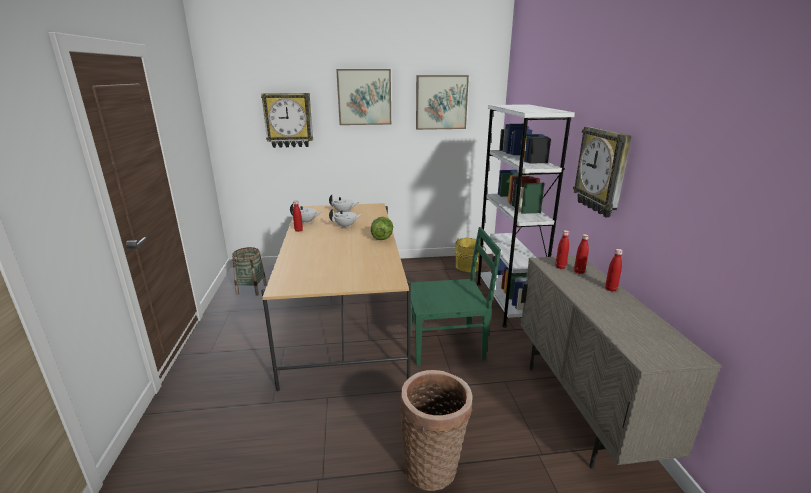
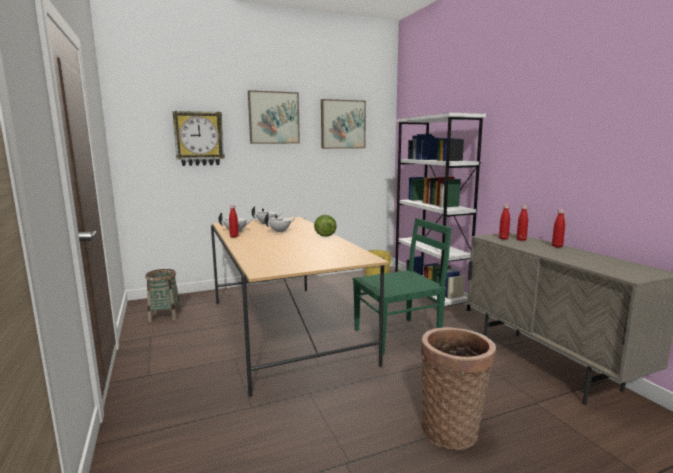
camera: 15 degrees left, 10 degrees down
wall clock [573,127,632,217] -> none

